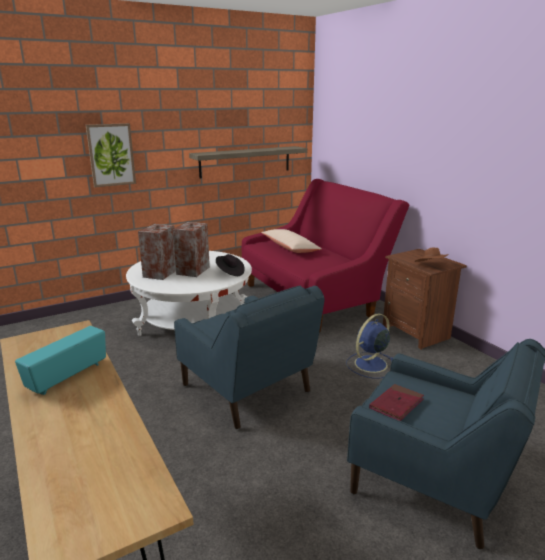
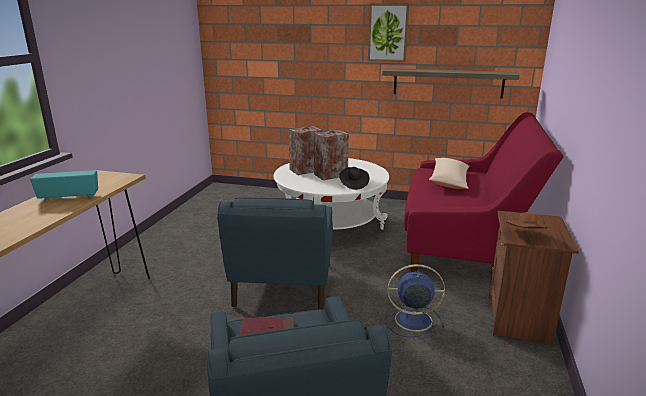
camera: 45 degrees right, 0 degrees up
picture [86,123,136,187] -> picture moved to [368,3,409,62]

